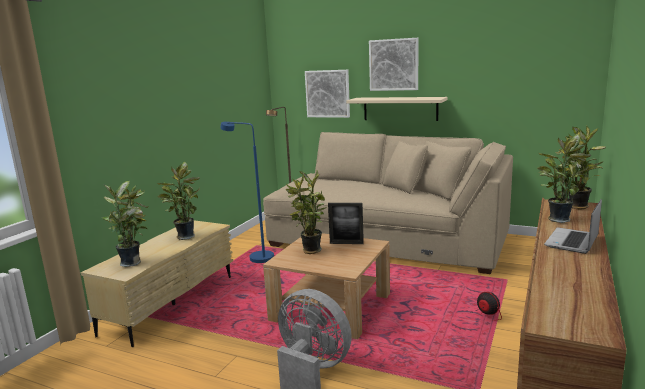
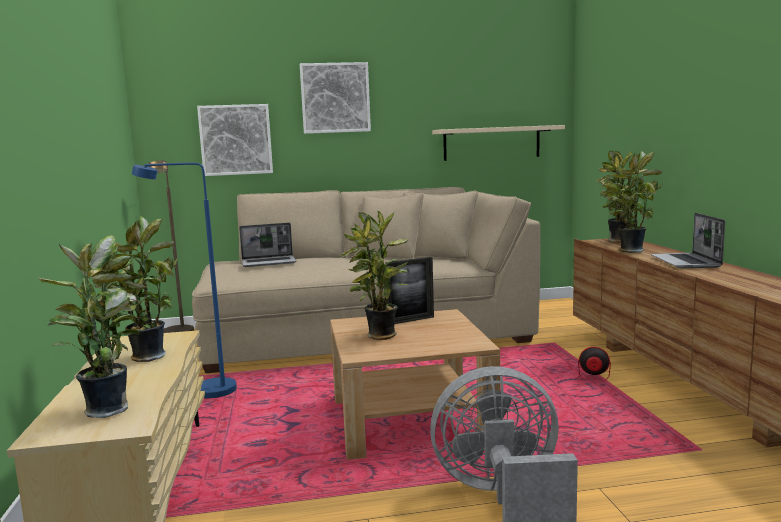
camera: 35 degrees left, 5 degrees down
beige shelf [346,97,448,121] -> beige shelf moved to [432,125,565,161]
none -> laptop [239,223,296,267]

